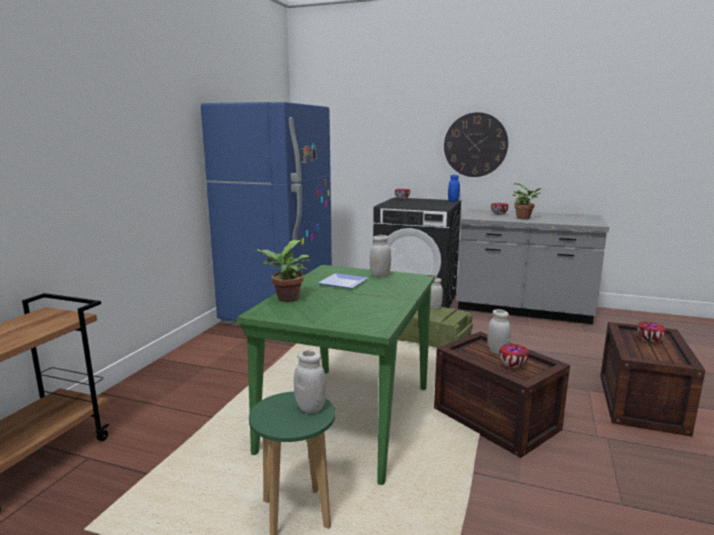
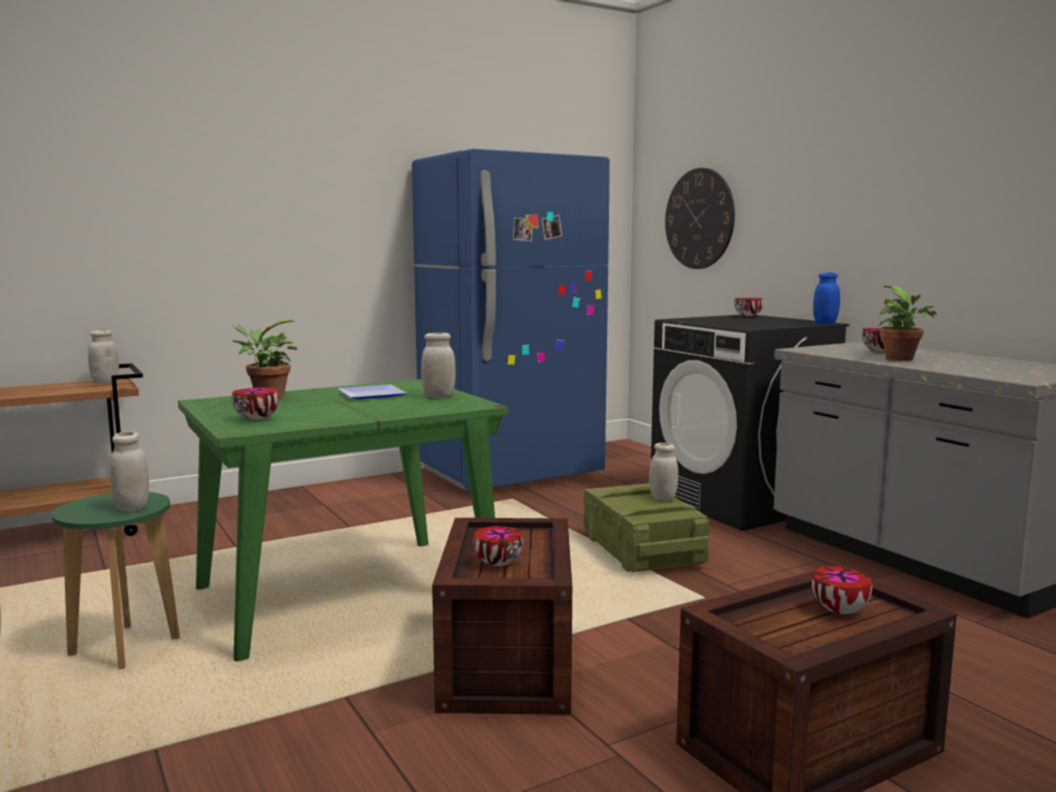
camera: 40 degrees right, 5 degrees down
wall clock [444,112,508,177] -> wall clock moved to [665,168,735,269]
white jar [487,309,511,355] -> white jar moved to [88,330,119,384]
none -> bowl [232,388,279,420]

